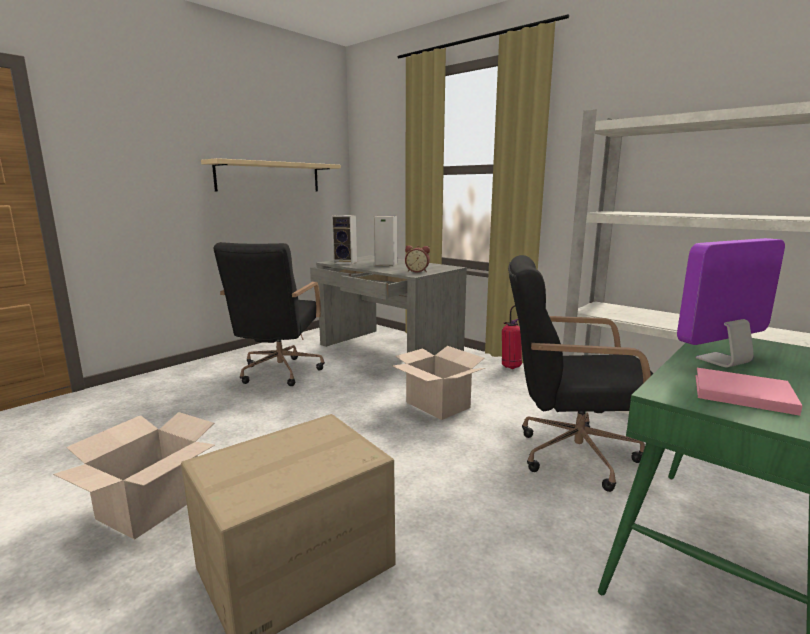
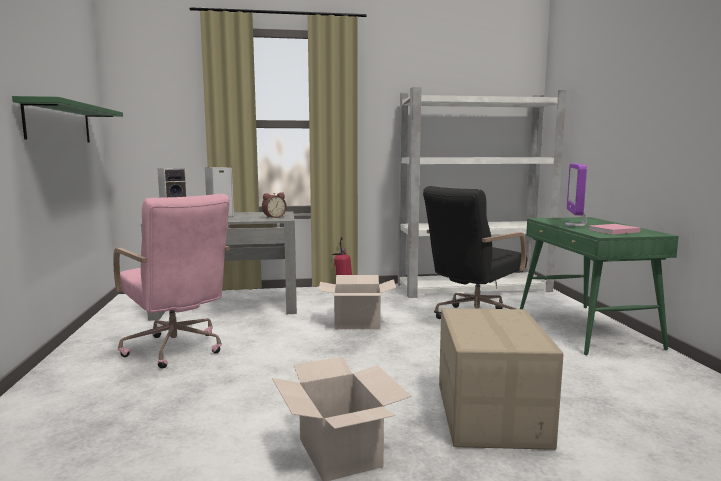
camera: 50 degrees left, 5 degrees down
beige shelf [201,158,341,192] -> green shelf [12,96,123,142]
black office chair [214,242,325,386] -> pink office chair [113,194,230,369]

